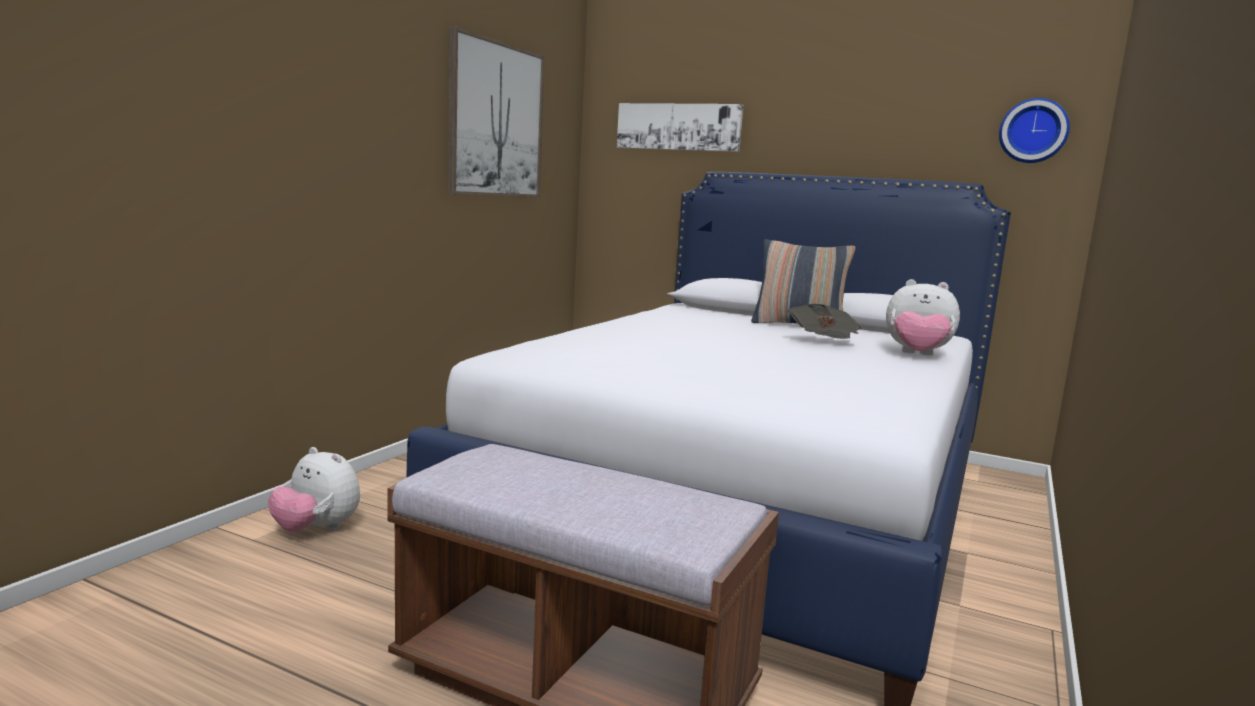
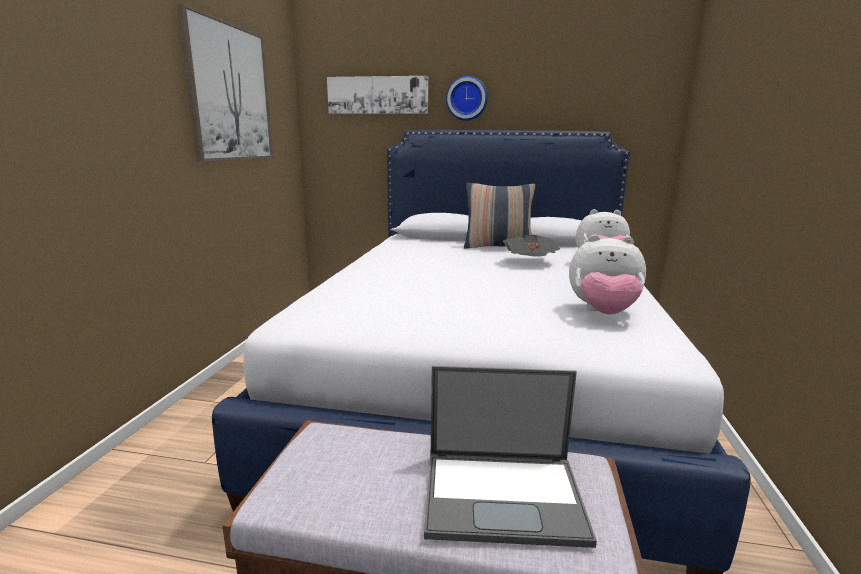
camera: 15 degrees left, 5 degrees up
plush toy [268,447,360,532] -> plush toy moved to [569,235,646,315]
wall clock [999,98,1070,163] -> wall clock moved to [446,76,488,121]
none -> laptop [424,366,597,548]

